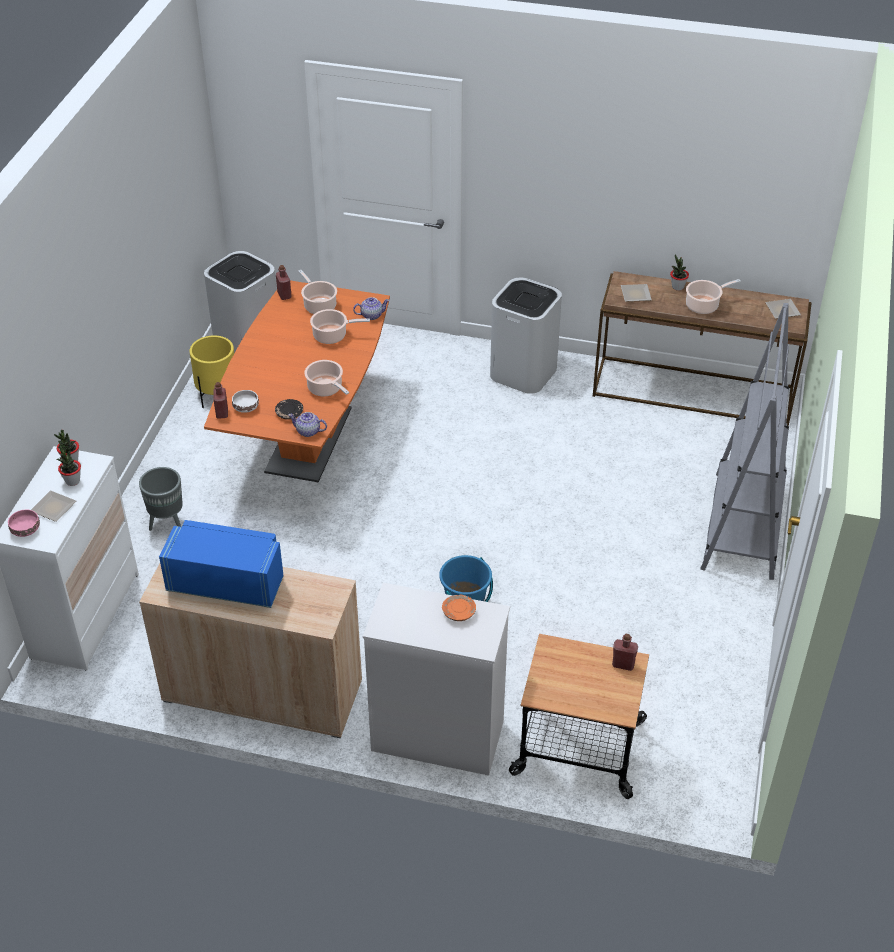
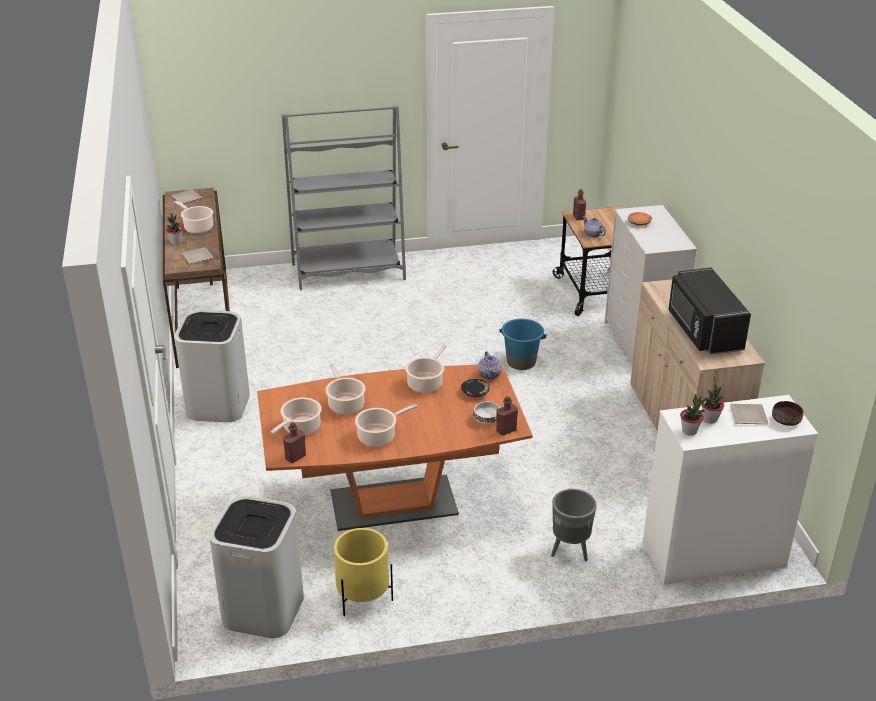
camera: 115 degrees left, 10 degrees down
pink bowl [8,510,40,537] -> brown bowl [772,401,803,426]
blue microwave [159,520,284,608] -> black microwave [668,267,751,355]
teapot [353,297,389,320] -> teapot moved to [583,216,606,238]
none -> cooking pot [355,404,418,447]

